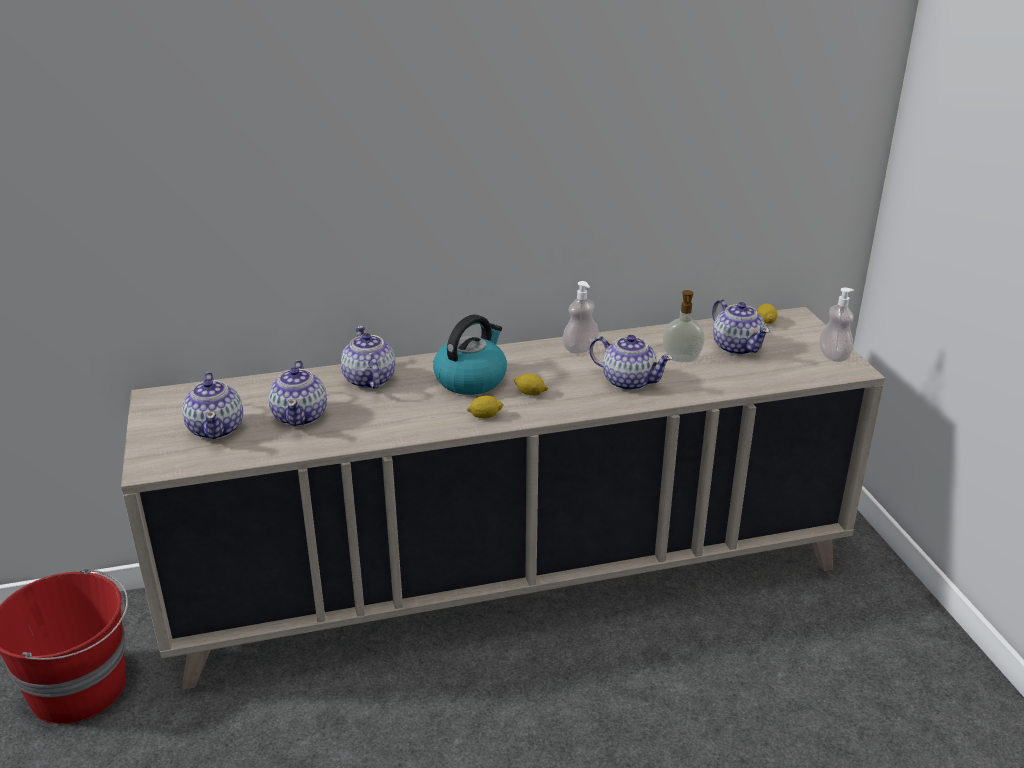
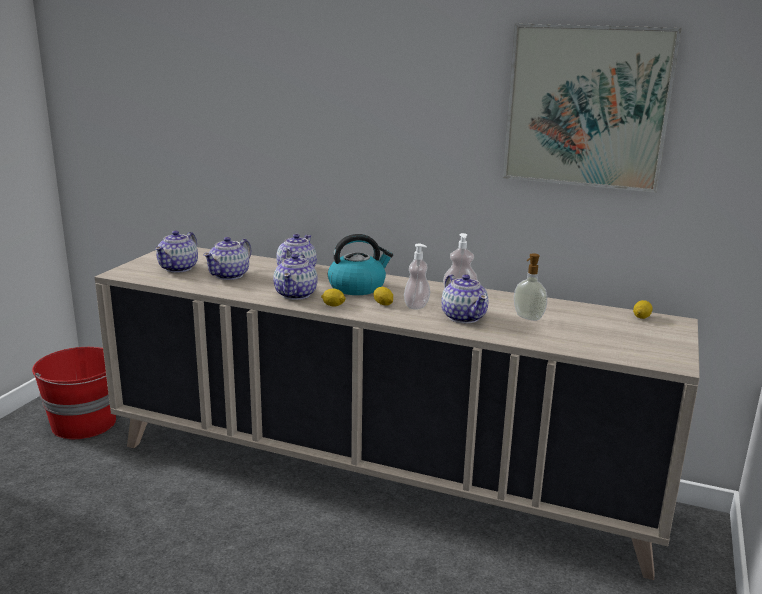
camera: 35 degrees right, 10 degrees down
teapot [712,299,770,356] -> teapot moved to [273,254,318,300]
soap dispenser [819,288,854,362] -> soap dispenser moved to [404,244,430,309]
none -> picture [503,23,682,193]

